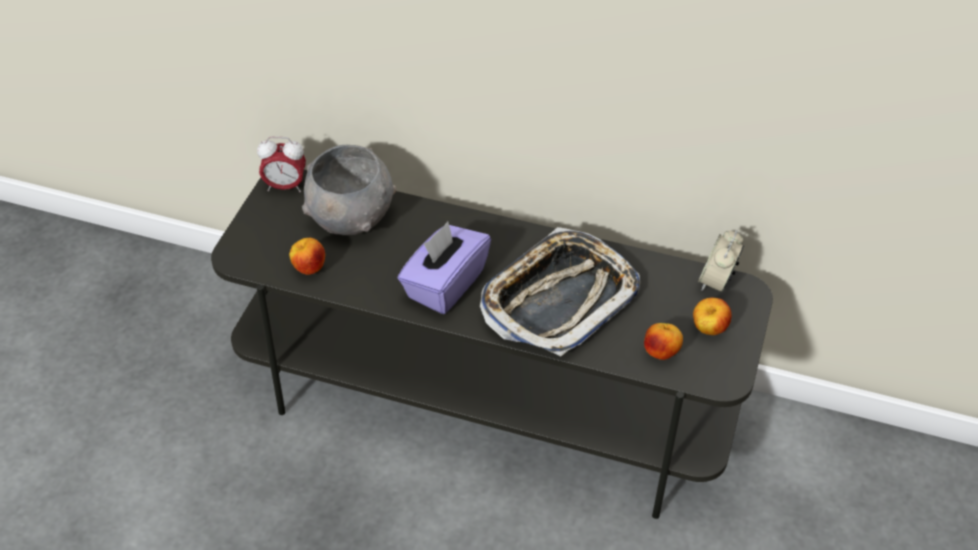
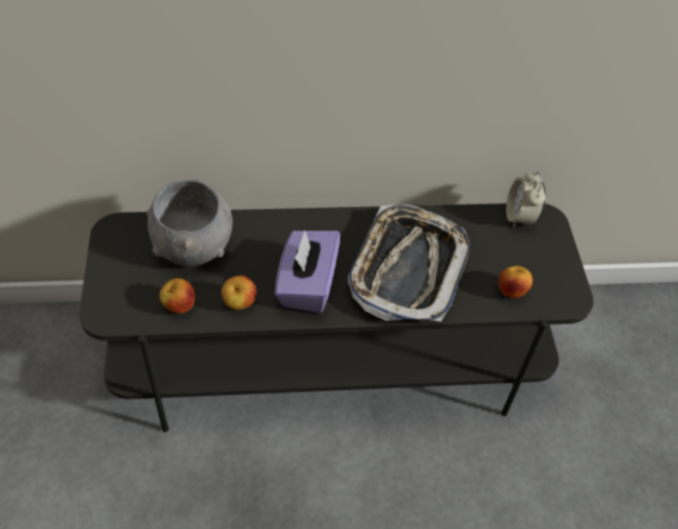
camera: 25 degrees left, 5 degrees up
alarm clock [257,137,306,192] -> none
apple [693,298,732,335] -> apple moved to [221,275,257,310]

